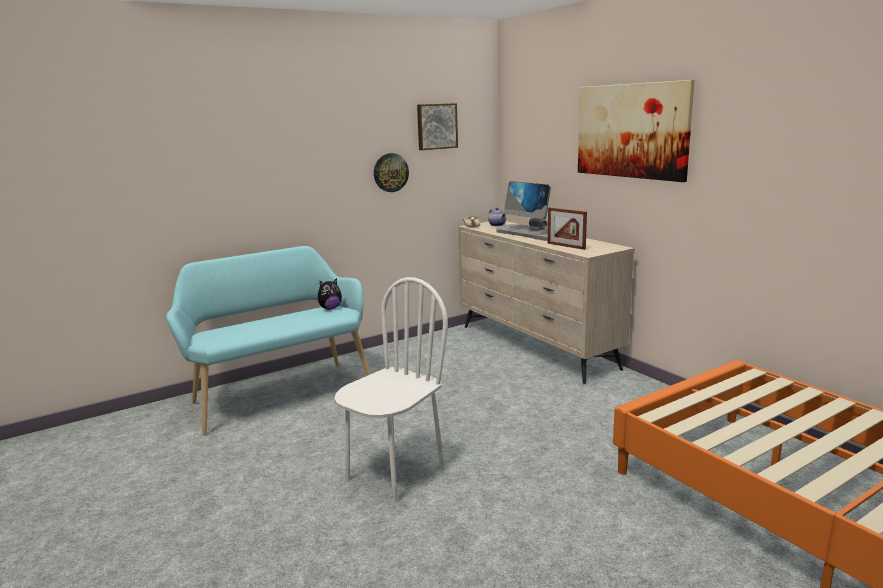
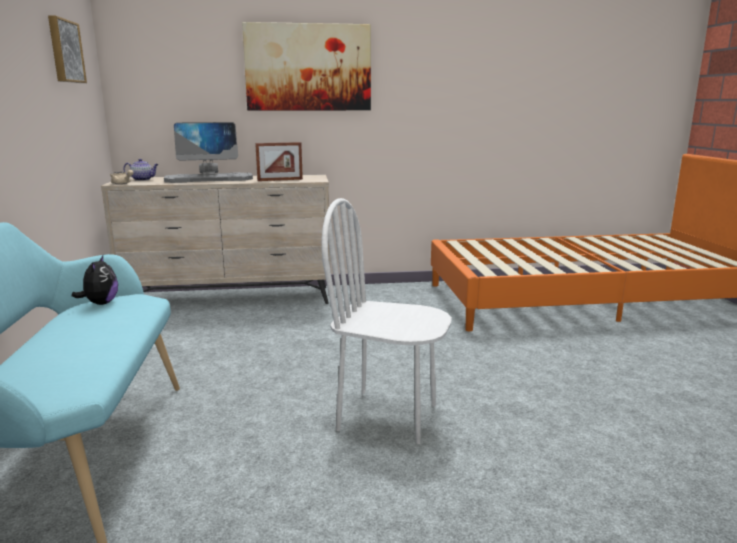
camera: 65 degrees left, 0 degrees up
white chair [334,277,448,503] -> white chair turned 45 degrees counterclockwise [321,198,452,444]
wall clock [374,153,409,192] -> none

